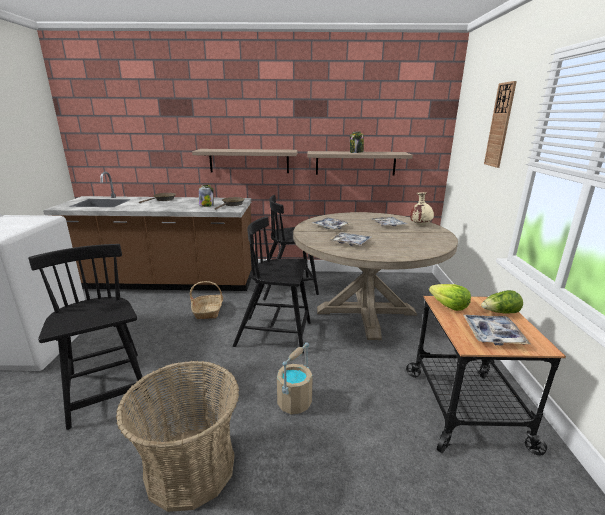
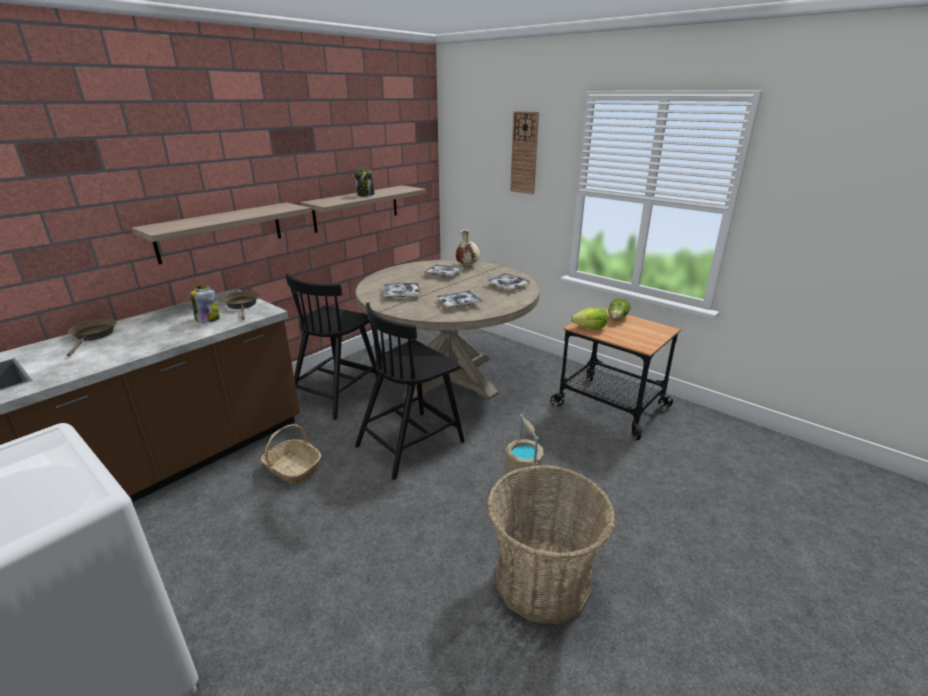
camera: 50 degrees left, 5 degrees up
black chair [28,244,150,430] -> none
tray [463,315,530,345] -> tray moved to [485,273,532,290]

